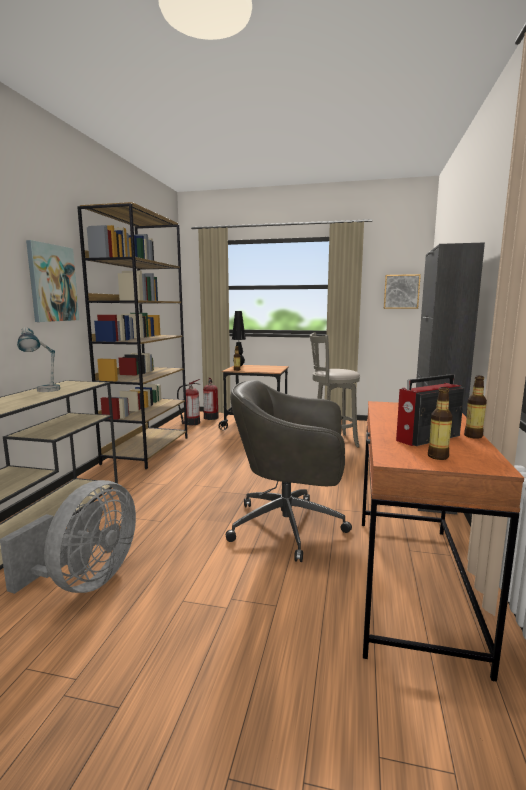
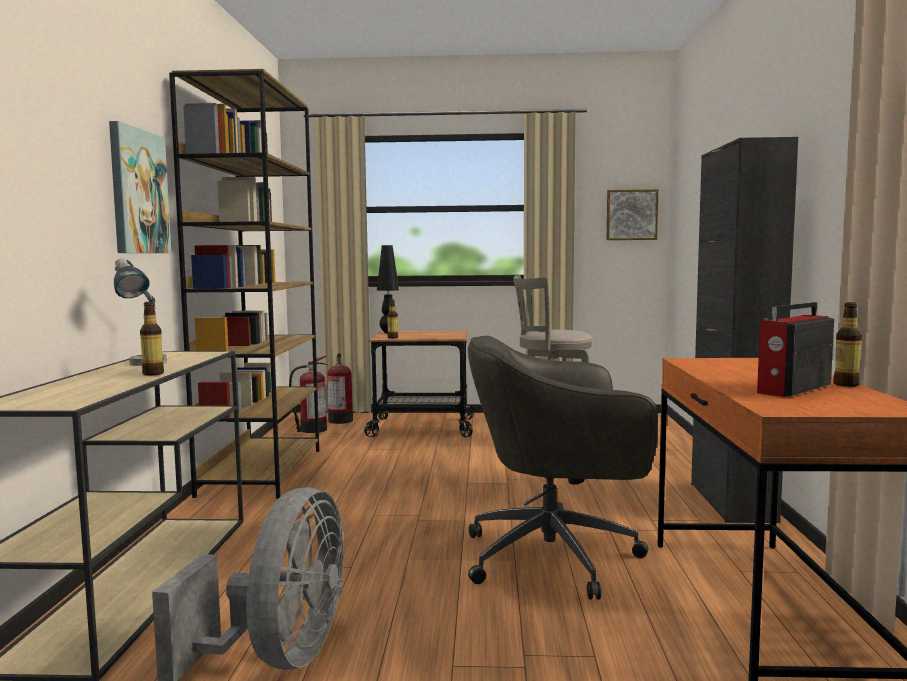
camera: 10 degrees left, 5 degrees down
bottle [428,387,453,460] -> bottle moved to [140,302,164,376]

